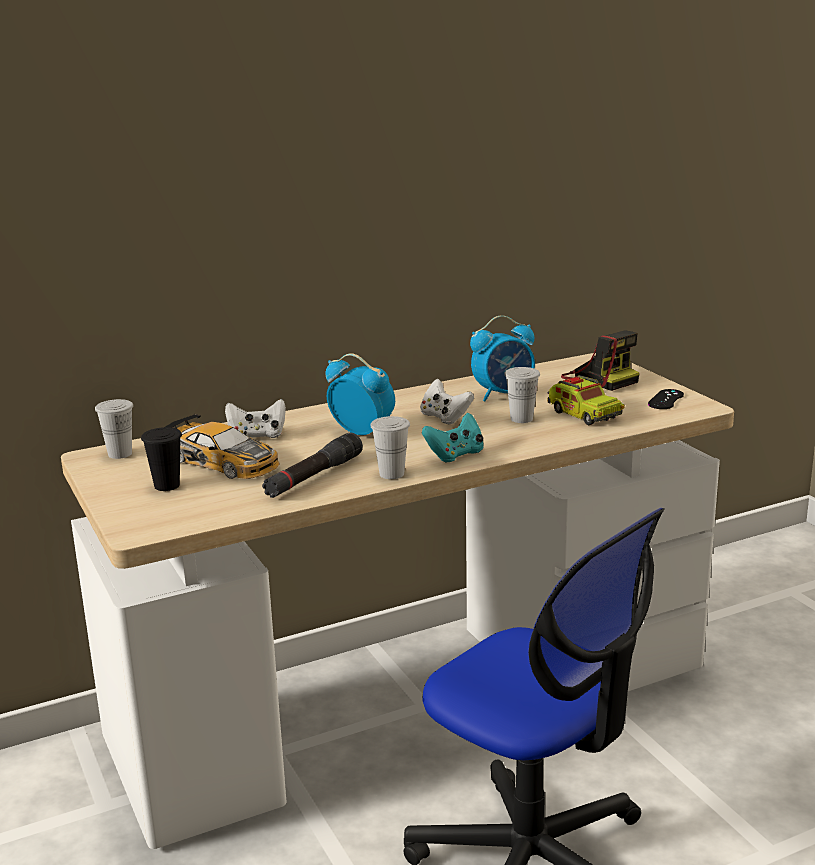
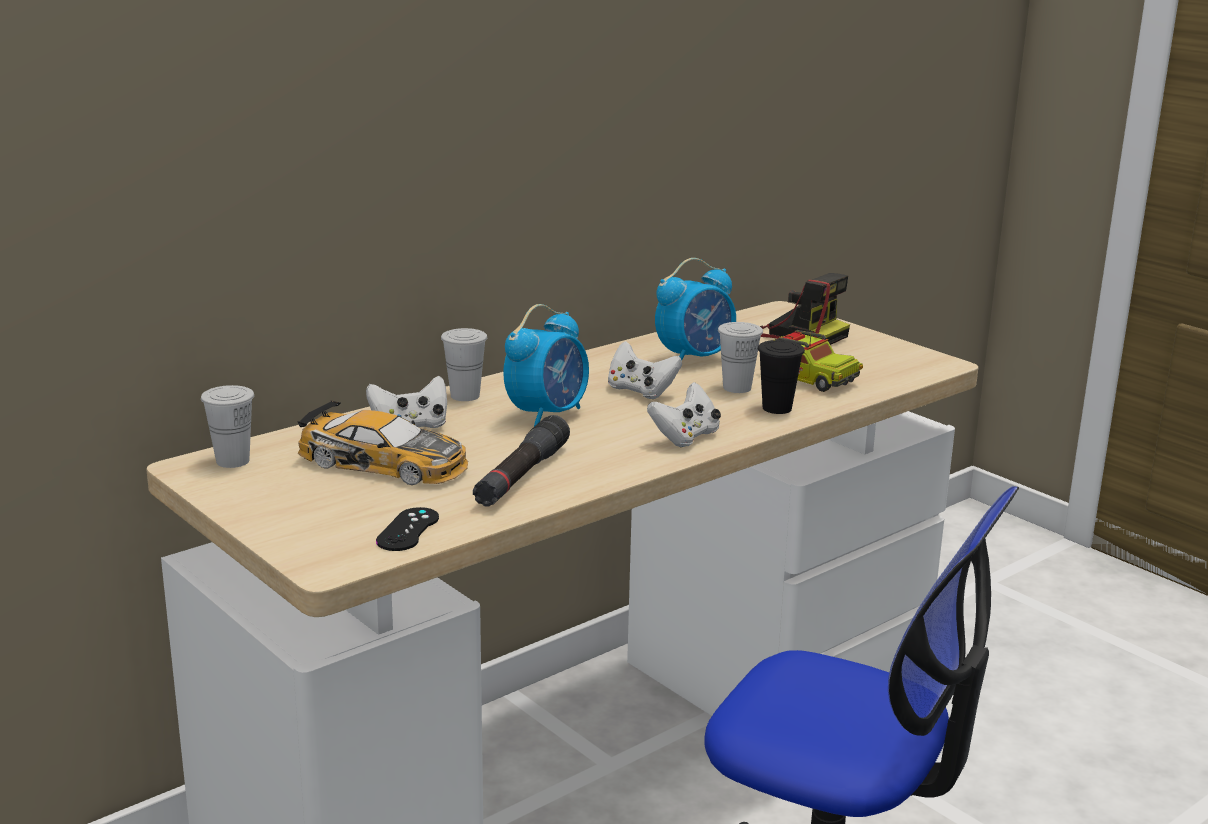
camera: 15 degrees left, 0 degrees up
black cup [141,427,182,491] -> black cup moved to [758,340,805,414]
alarm clock [325,353,395,435] -> alarm clock turned 105 degrees clockwise [503,304,589,426]
white cup [370,416,410,479] -> white cup moved to [441,328,487,401]
turquoise game controller [422,413,483,462] -> white game controller [647,382,721,447]
black game controller [648,389,684,409] -> black game controller moved to [376,507,439,551]

